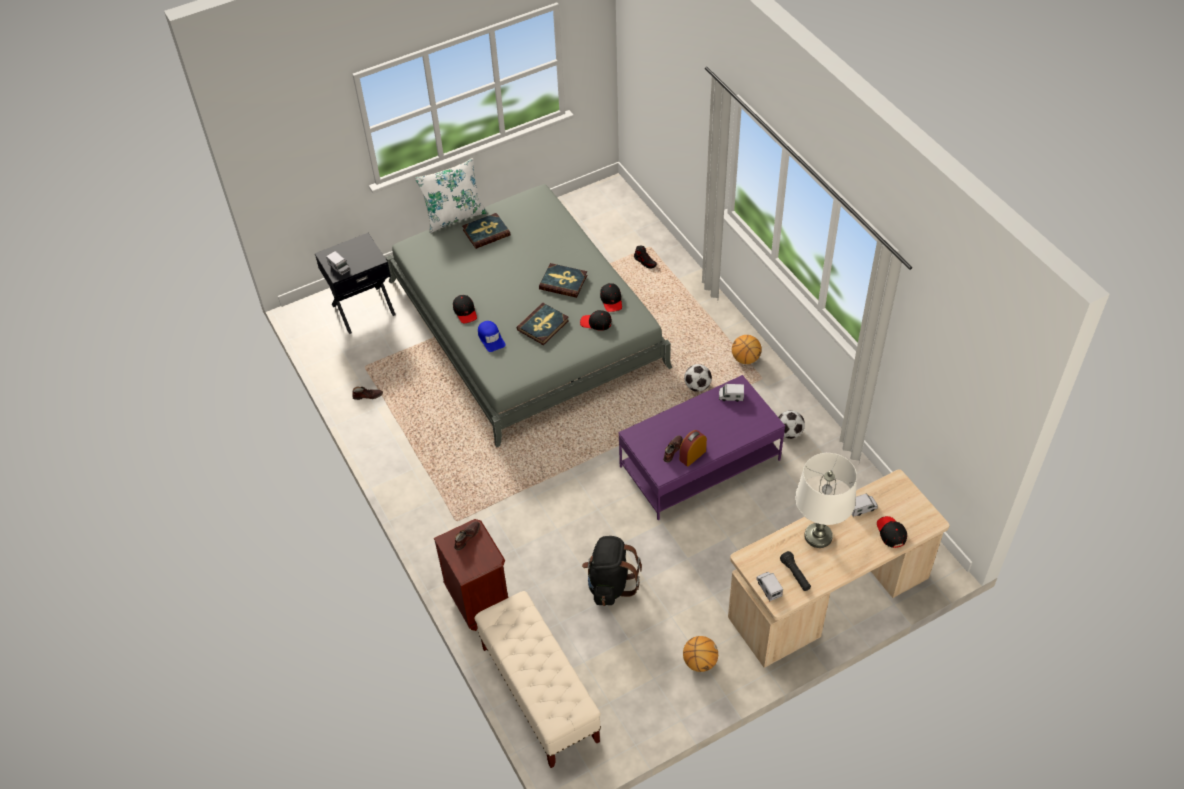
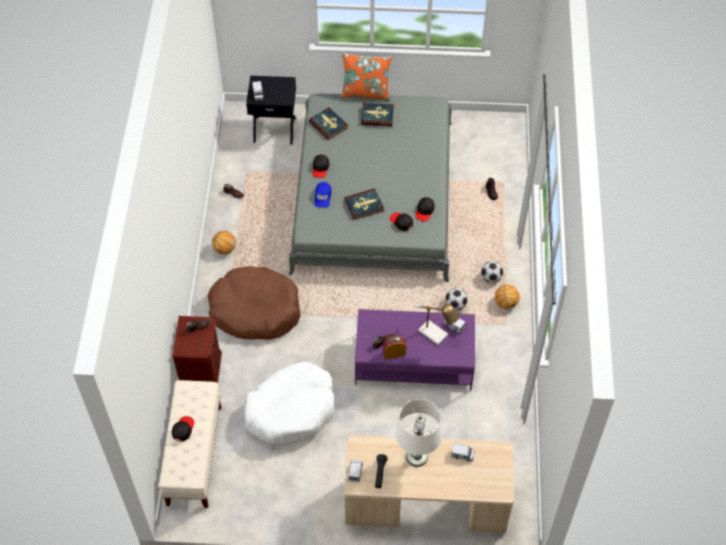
camera: 30 degrees right, 5 degrees up
white pillow [415,158,487,233] -> orange pillow [340,53,392,101]
book [539,263,587,298] -> book moved to [309,107,348,140]
black backpack [582,536,642,606] -> white dog bed [244,361,334,446]
basketball [683,636,718,672] -> basketball moved to [212,231,236,254]
football [778,410,805,439] -> football moved to [481,261,503,283]
black cap [877,516,907,548] -> black cap moved to [172,416,194,442]
none -> brown dog bed [208,266,300,340]
none -> table lamp [415,304,459,345]

